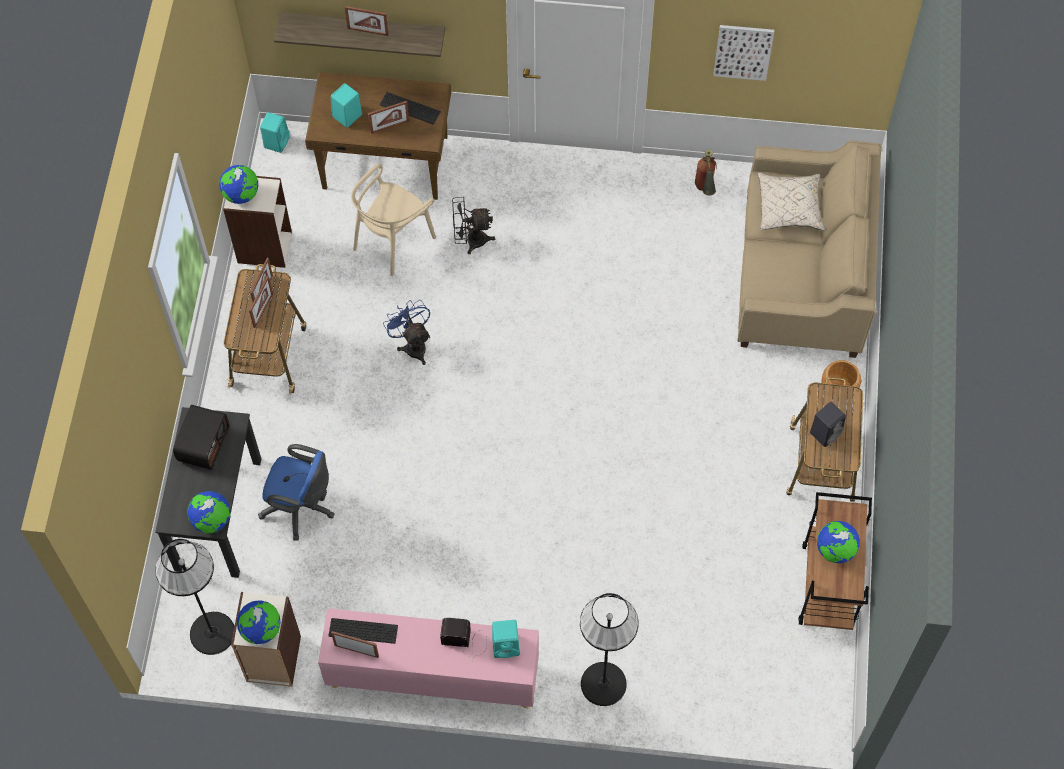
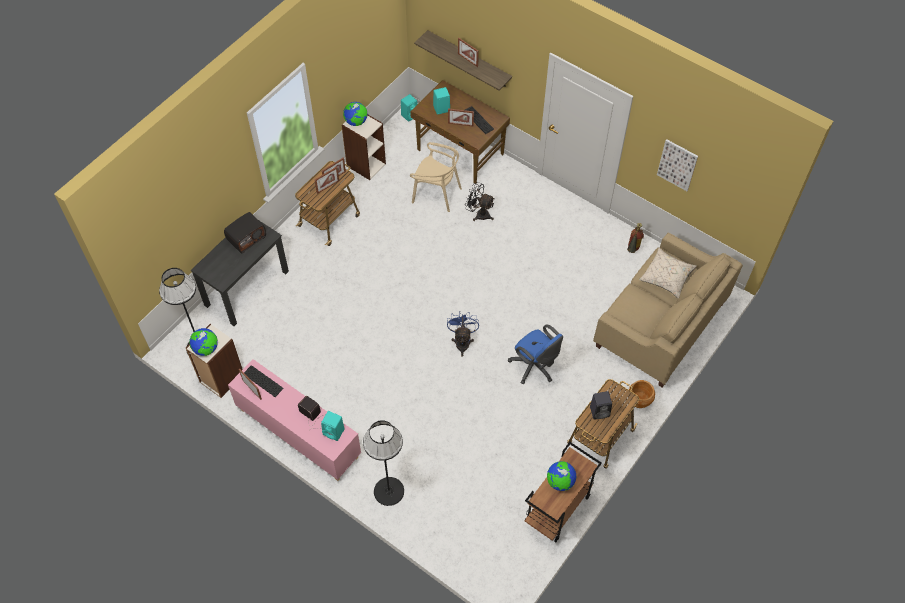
camera: 30 degrees right, 5 degrees down
globe [187,491,230,533] -> none
blue office chair [258,444,335,541] -> blue office chair moved to [508,325,563,384]
beige chair [351,164,436,276] -> beige chair turned 135 degrees counterclockwise [410,142,462,212]
blue fan [383,300,430,365] -> blue fan moved to [447,311,479,357]

